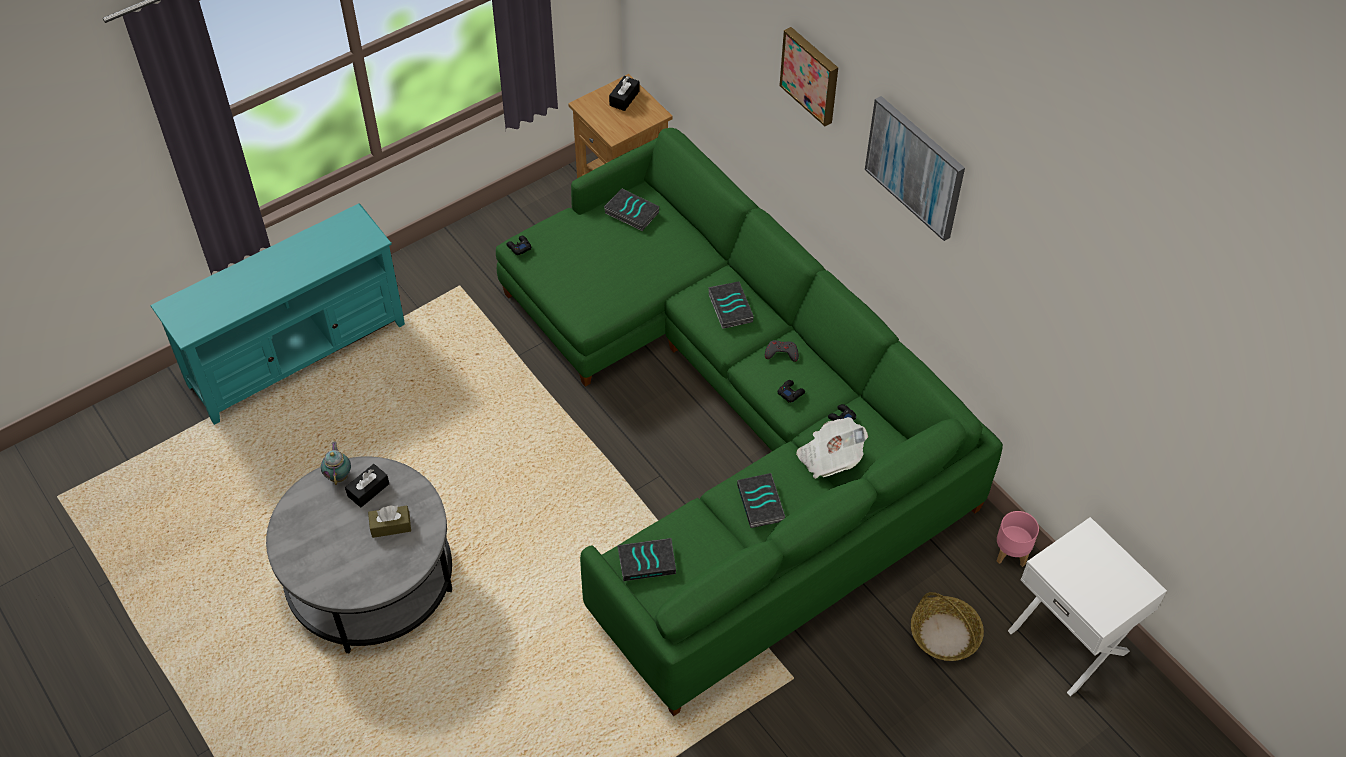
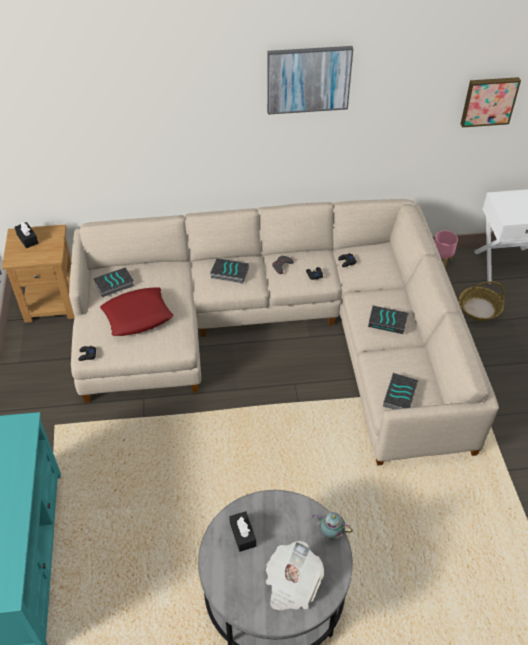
camera: 60 degrees left, 5 degrees down
teapot [321,442,351,485] -> teapot moved to [311,512,353,539]
brown tissue box [368,505,411,538] -> none
green sofa [496,128,1003,716] -> beige sofa [69,199,499,466]
picture [779,27,838,126] -> picture moved to [461,77,521,127]
newspaper [796,417,868,479] -> newspaper moved to [265,541,324,610]
none -> red pillow [100,287,173,336]

